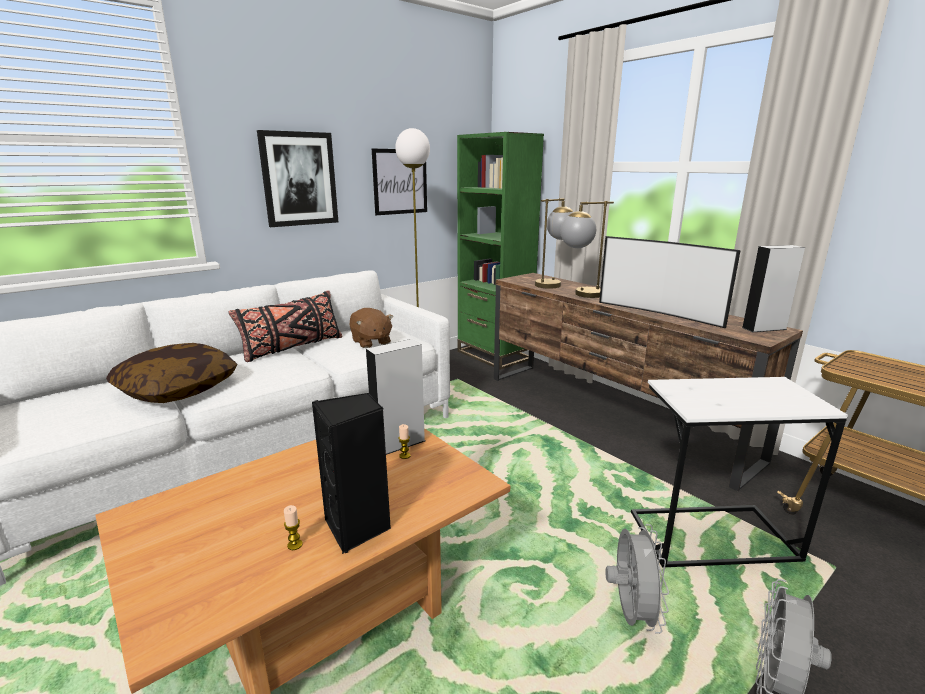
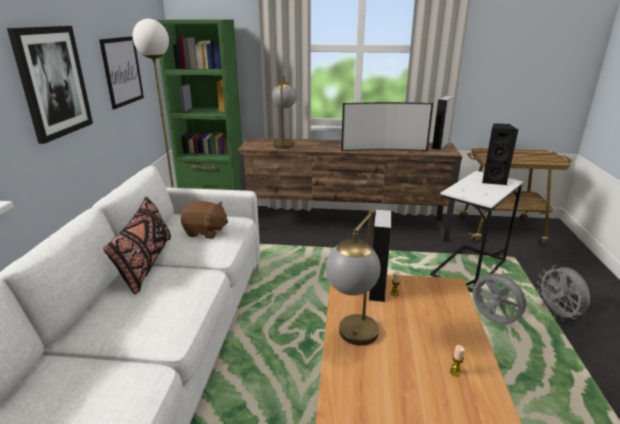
camera: 45 degrees left, 5 degrees up
pillow [106,343,238,403] -> none
black speaker [312,393,391,554] -> black speaker moved to [482,123,518,185]
table lamp [560,201,614,298] -> table lamp moved to [326,208,381,346]

